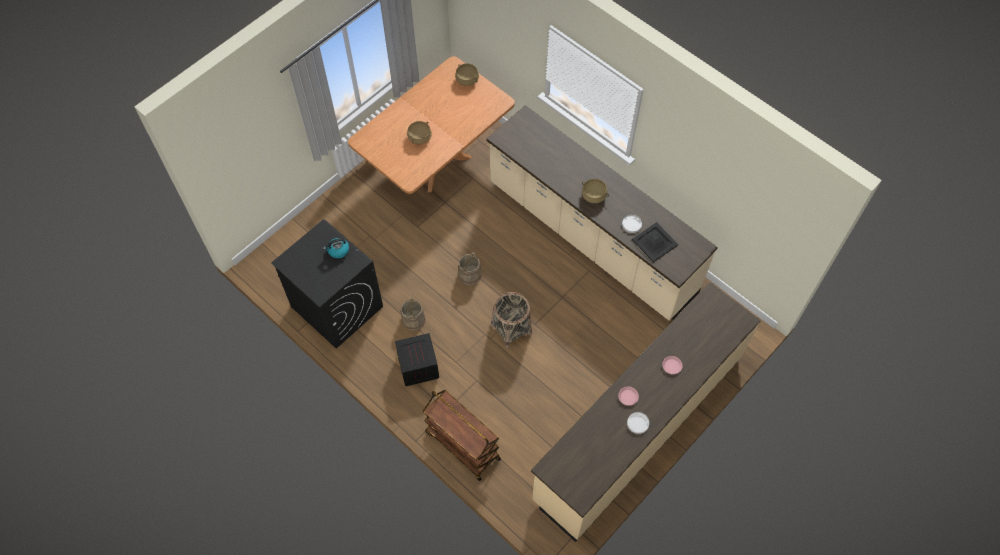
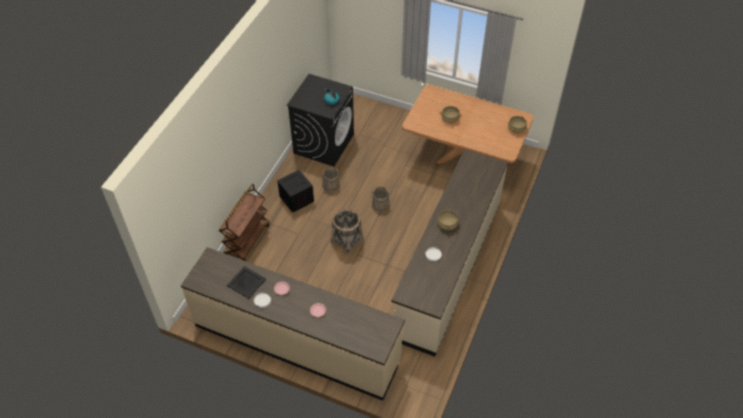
camera: 70 degrees right, 10 degrees down
black tray [632,222,678,262] -> black tray moved to [227,266,266,299]

